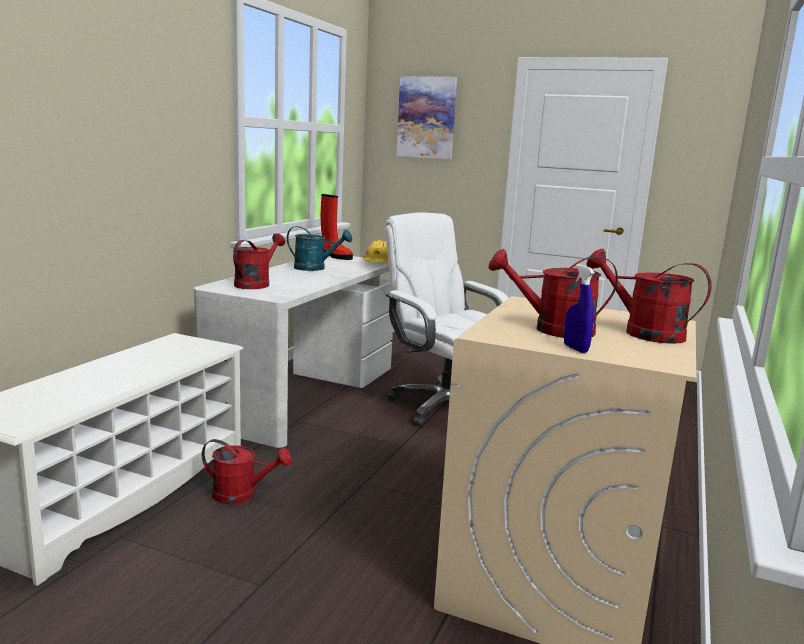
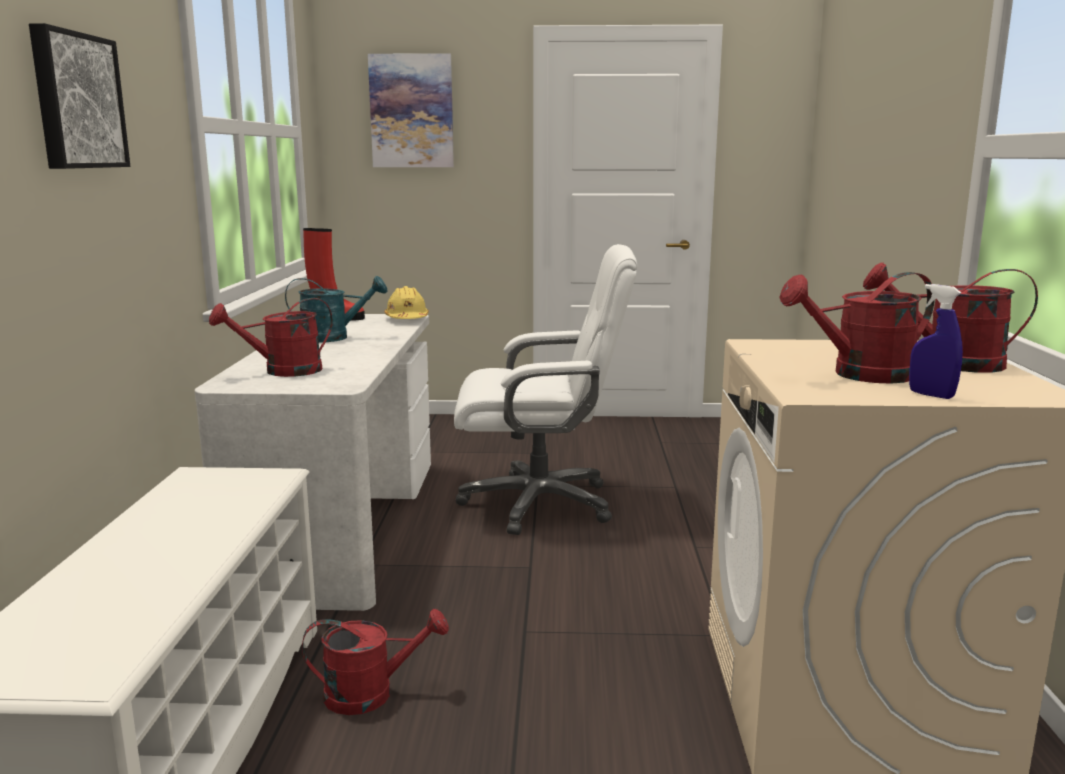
camera: 20 degrees left, 0 degrees up
red watering can [233,233,285,289] -> red watering can turned 120 degrees counterclockwise [209,298,333,377]
white office chair [385,212,508,426] -> white office chair turned 150 degrees clockwise [454,244,637,535]
none -> picture [29,23,130,169]

